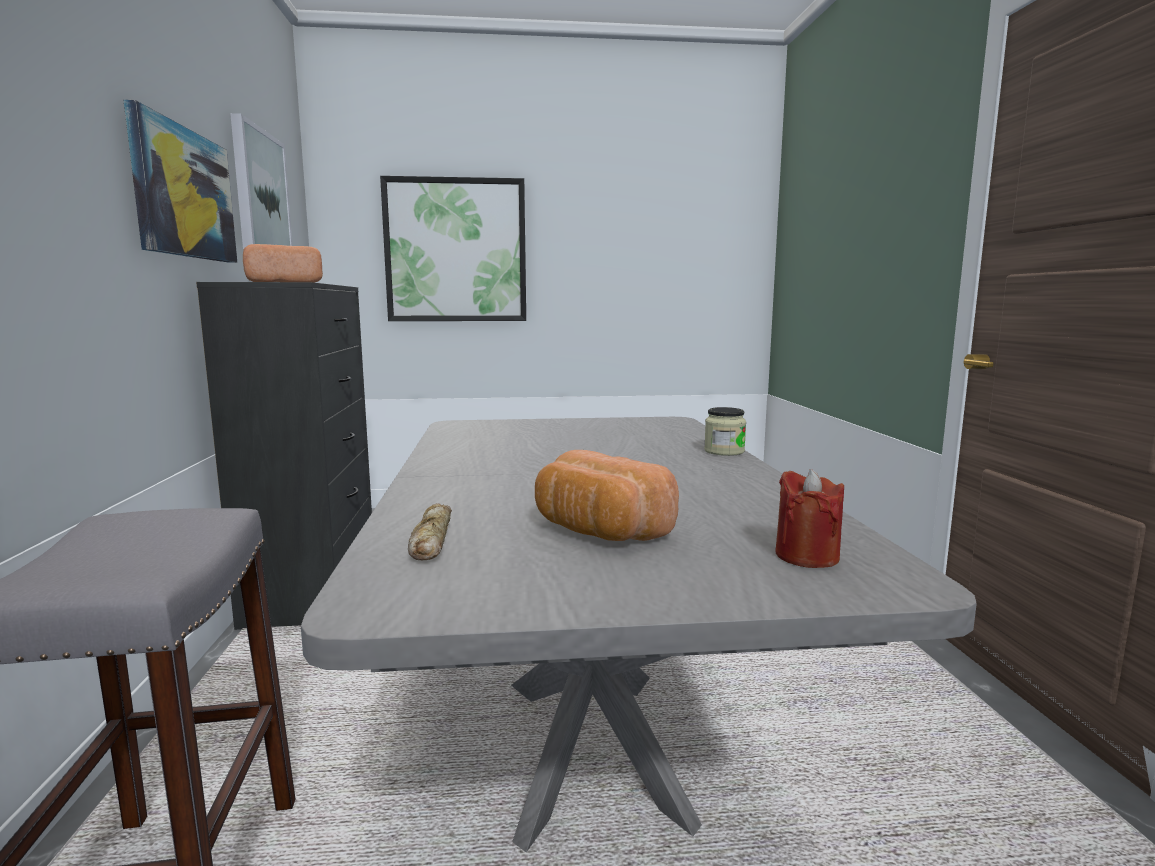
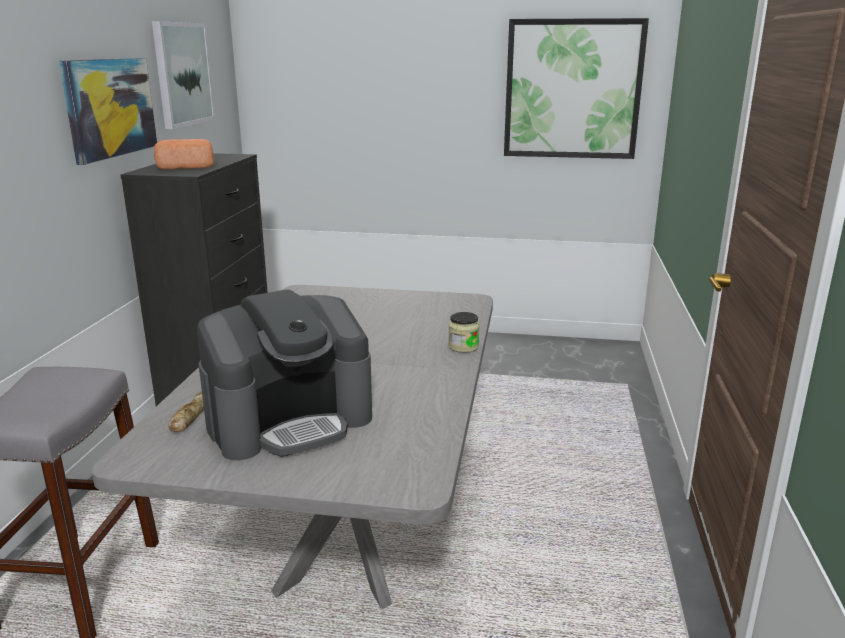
camera: 15 degrees right, 10 degrees up
picture [380,176,526,321] -> picture moved to [504,18,649,159]
bread [535,450,679,541] -> coffee machine [197,289,372,460]
red candle [775,469,844,568] -> none

